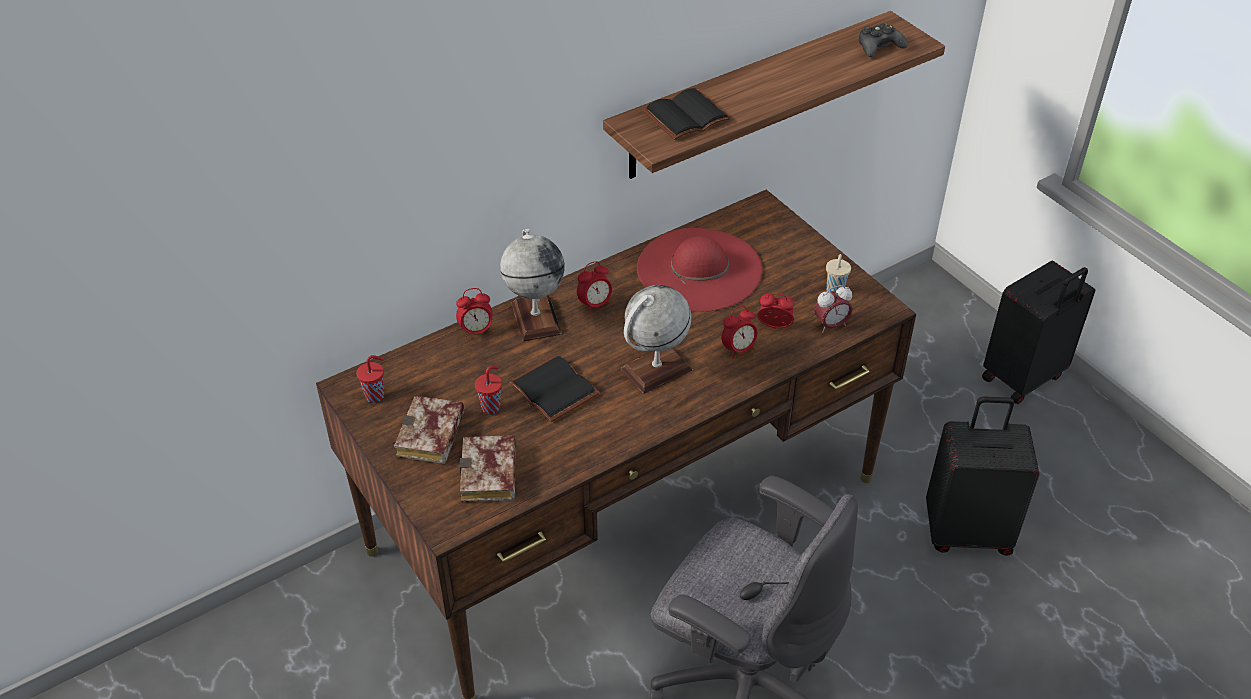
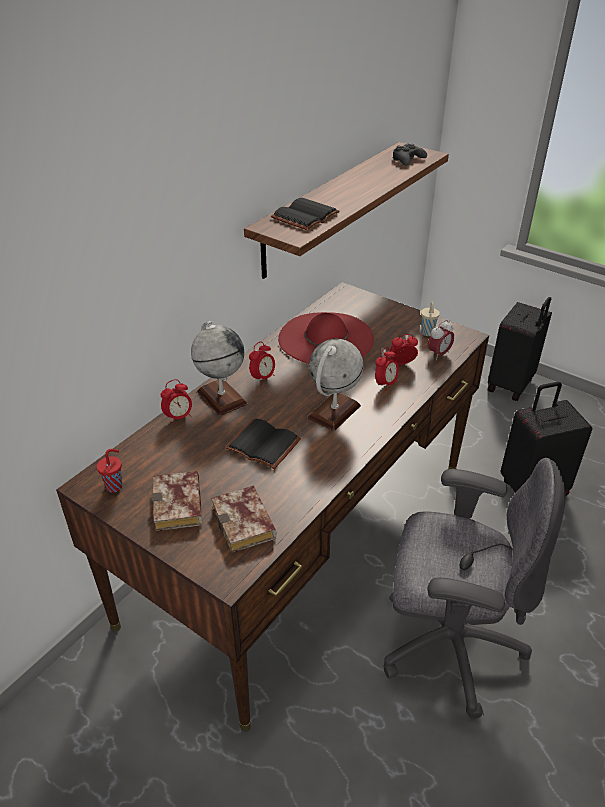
camera: 20 degrees left, 5 degrees down
red cup [475,366,502,414] -> none

